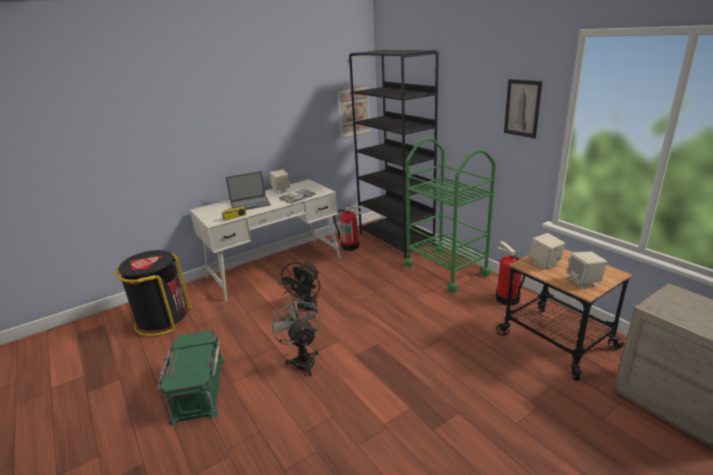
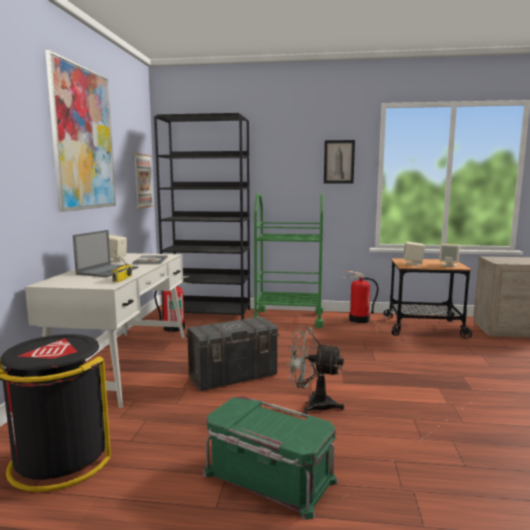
camera: 50 degrees left, 15 degrees down
black fan [278,262,320,313] -> grey storage box [185,317,279,391]
none -> picture [45,50,116,212]

